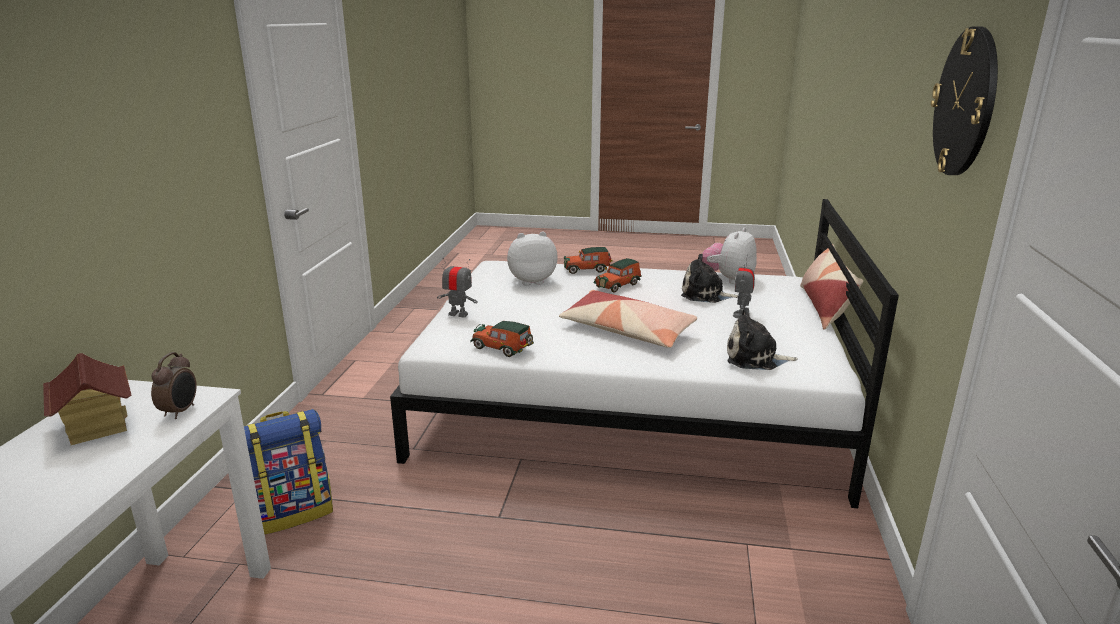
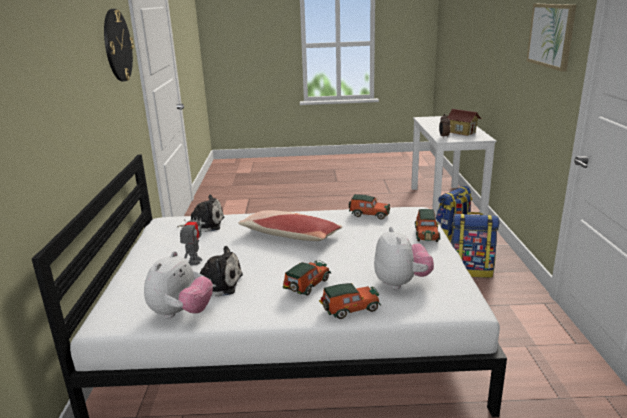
camera: 170 degrees right, 0 degrees up
toy robot [437,258,478,317] -> toy car [415,209,440,242]
plush toy [507,231,558,285] -> plush toy turned 75 degrees counterclockwise [374,227,434,290]
pillow [800,244,863,330] -> none
none -> backpack [451,212,499,278]
none -> picture [527,4,576,72]

